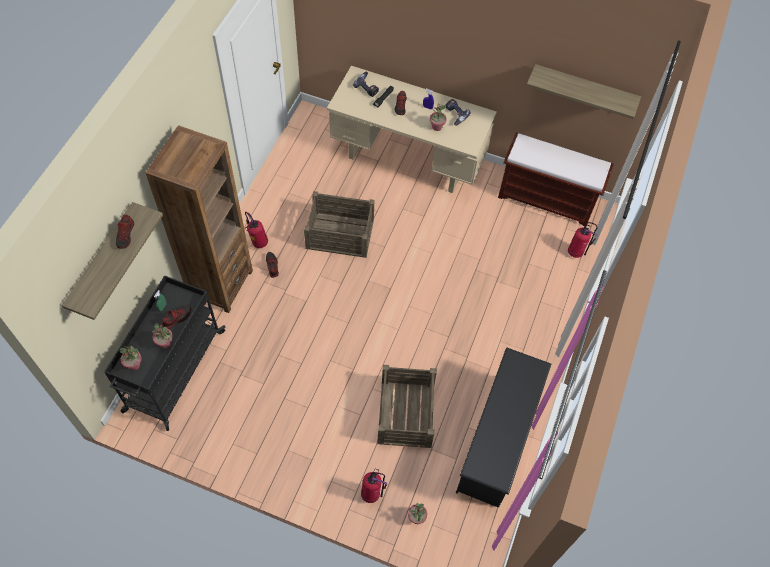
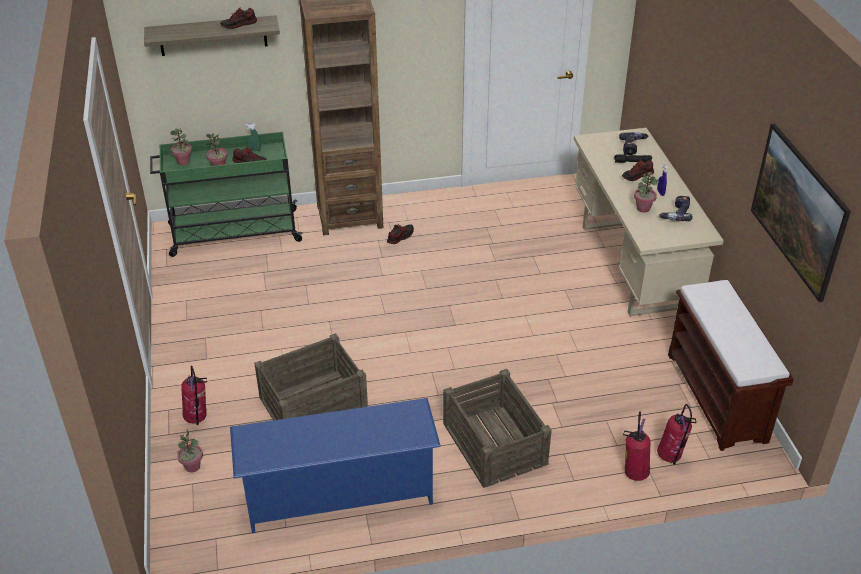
camera: 60 degrees right, 20 degrees down
black cart [104,275,226,431] -> green cart [150,132,303,257]
fire extinguisher [245,212,268,248] -> fire extinguisher moved to [623,411,650,481]
crate [304,191,374,258] -> crate moved to [443,369,552,488]
black shoe rack [456,347,551,508] -> blue shoe rack [230,398,441,533]
shelf [526,64,641,119] -> picture [751,123,851,302]

